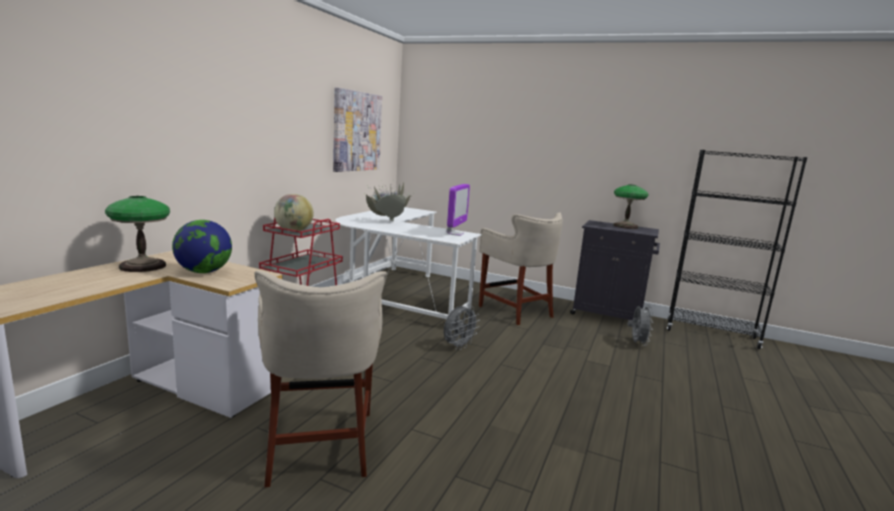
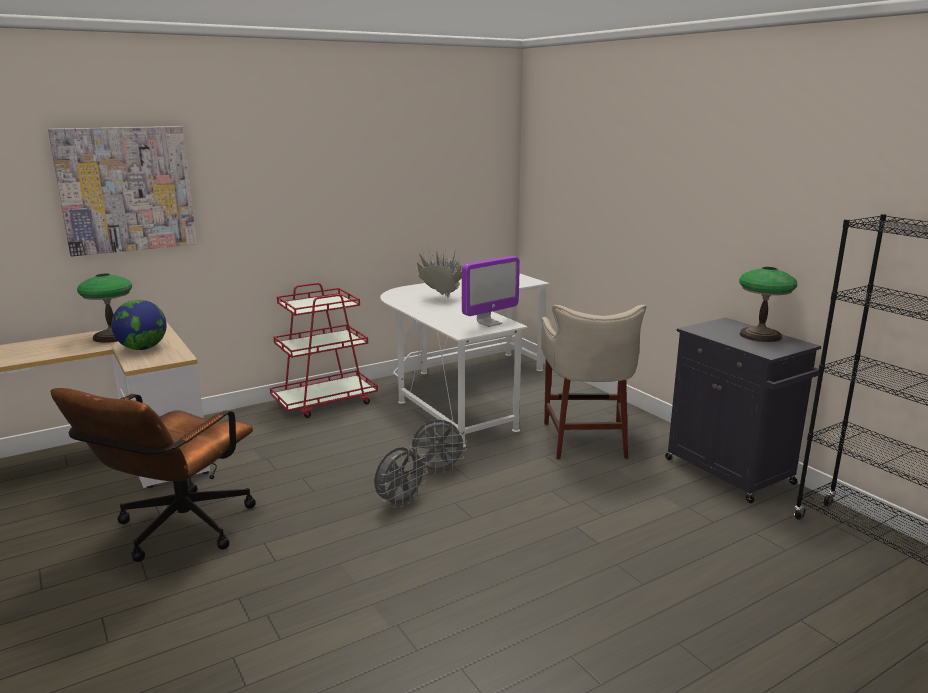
camera: 35 degrees right, 5 degrees up
beige stool [254,271,387,488] -> brown office chair [50,388,256,562]
globe [274,194,314,232] -> none
picture [333,87,382,172] -> picture moved to [48,126,197,256]
grey fan [628,305,653,346] -> grey fan moved to [374,447,428,508]

